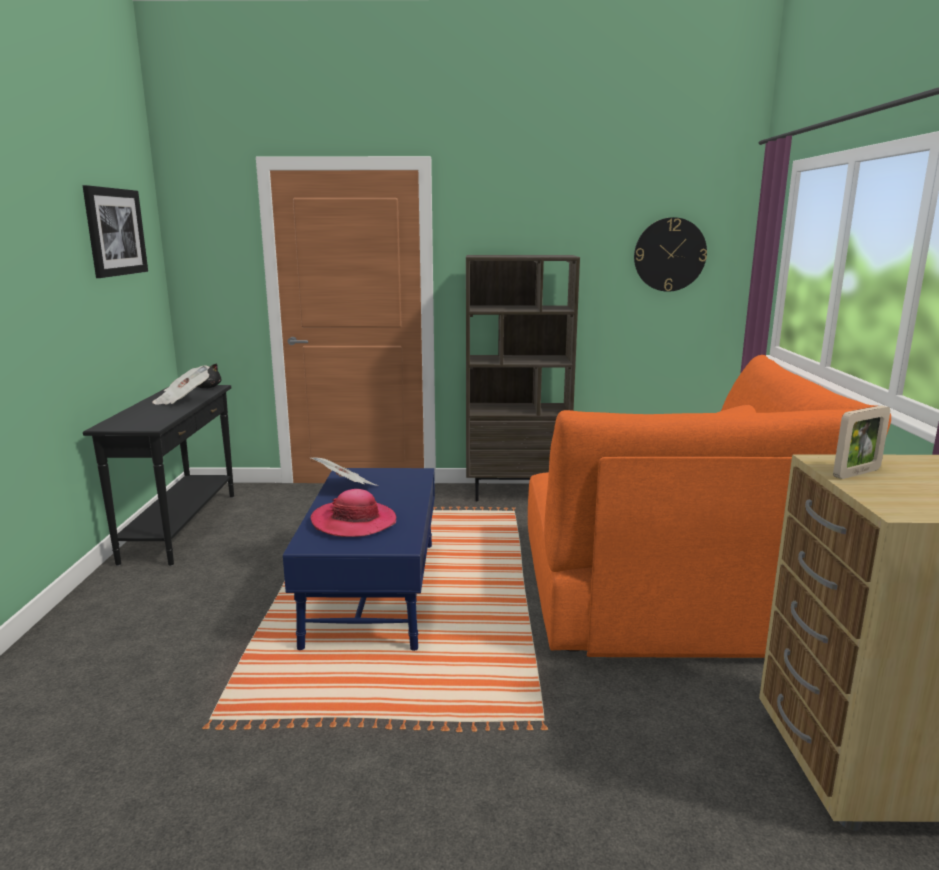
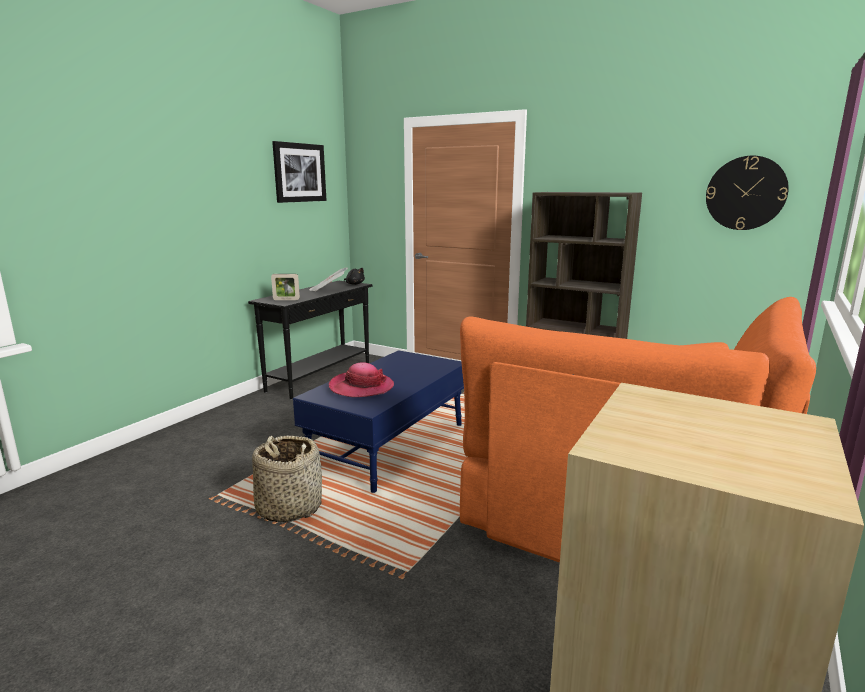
camera: 30 degrees right, 0 degrees up
newspaper [311,457,376,485] -> none
picture frame [833,405,890,479] -> picture frame moved to [271,274,300,300]
none -> basket [252,435,322,523]

